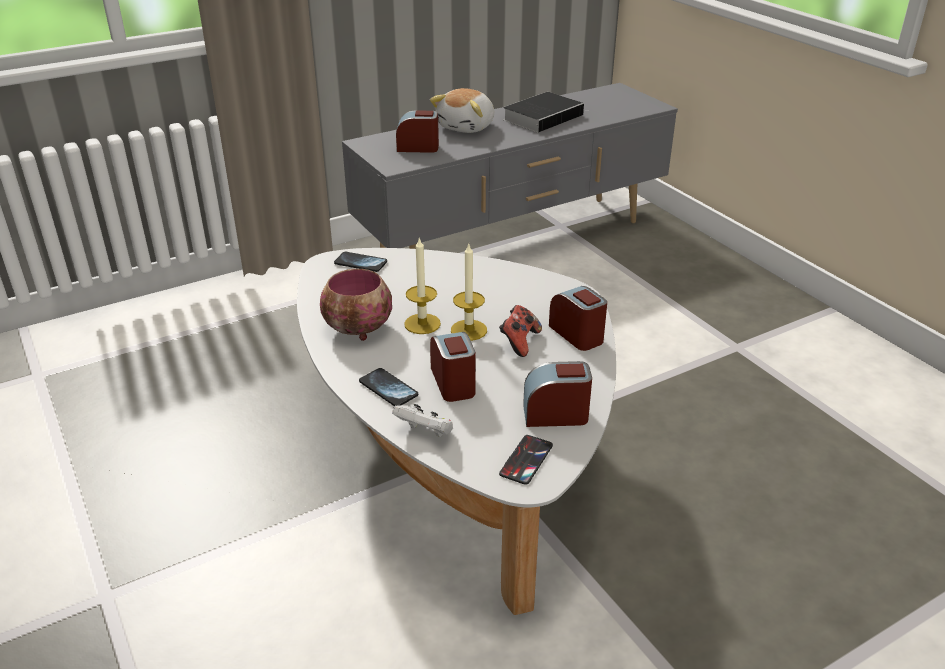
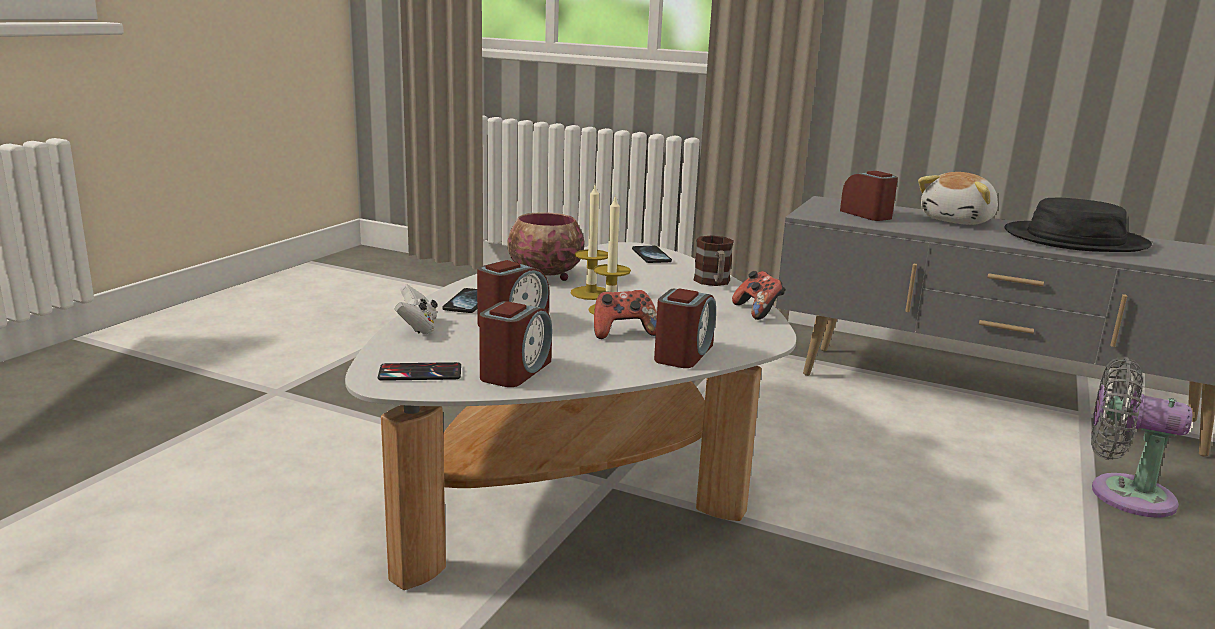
camera: 55 degrees right, 15 degrees down
plush toy [430,88,494,133] -> plush toy turned 45 degrees counterclockwise [918,172,998,225]
book [503,92,584,133] -> black hat [1005,198,1152,252]
alarm clock [523,361,592,427] -> alarm clock turned 60 degrees clockwise [479,301,552,387]
none -> mug [694,235,734,286]
none -> game controller [732,271,786,320]
none -> grey fan [1091,357,1193,518]

